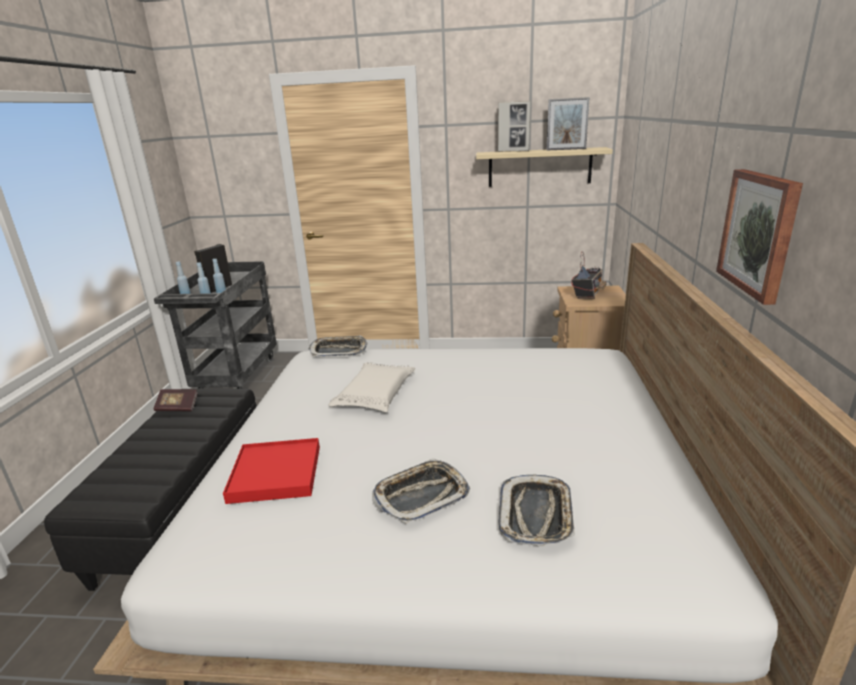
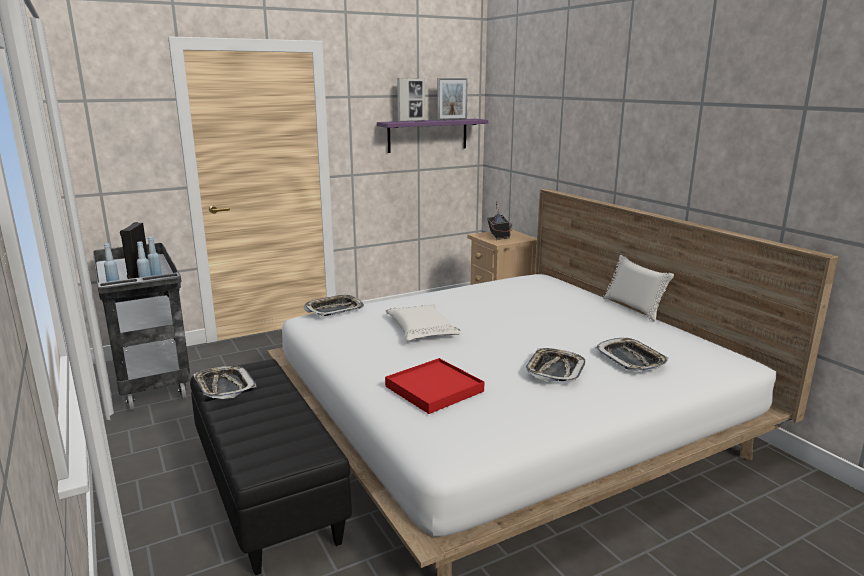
camera: 35 degrees left, 5 degrees down
book [154,389,197,411] -> tray [193,366,256,399]
beige shelf [476,147,613,187] -> purple shelf [377,119,488,153]
picture [716,169,803,305] -> none
none -> white pillow [603,255,674,321]

